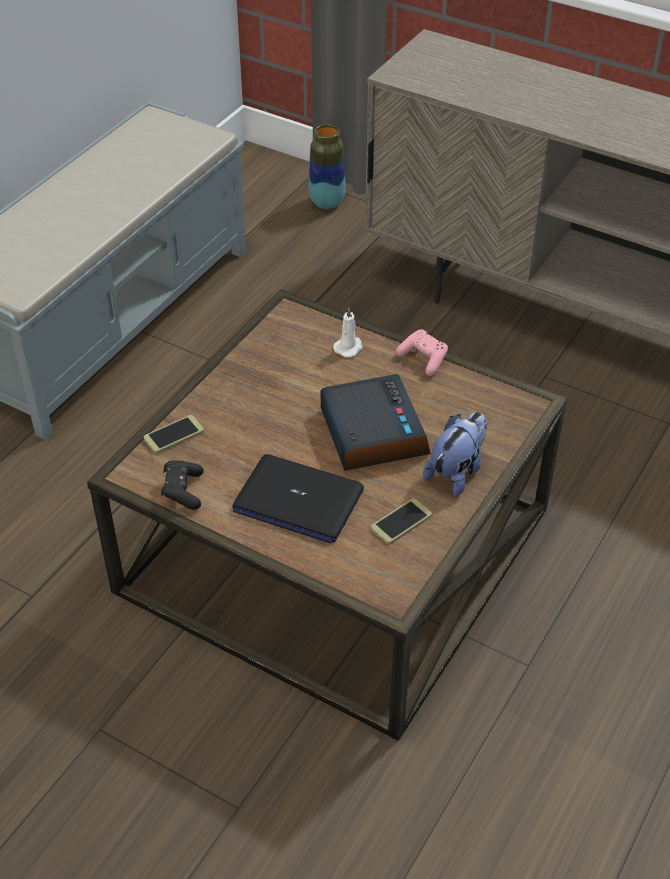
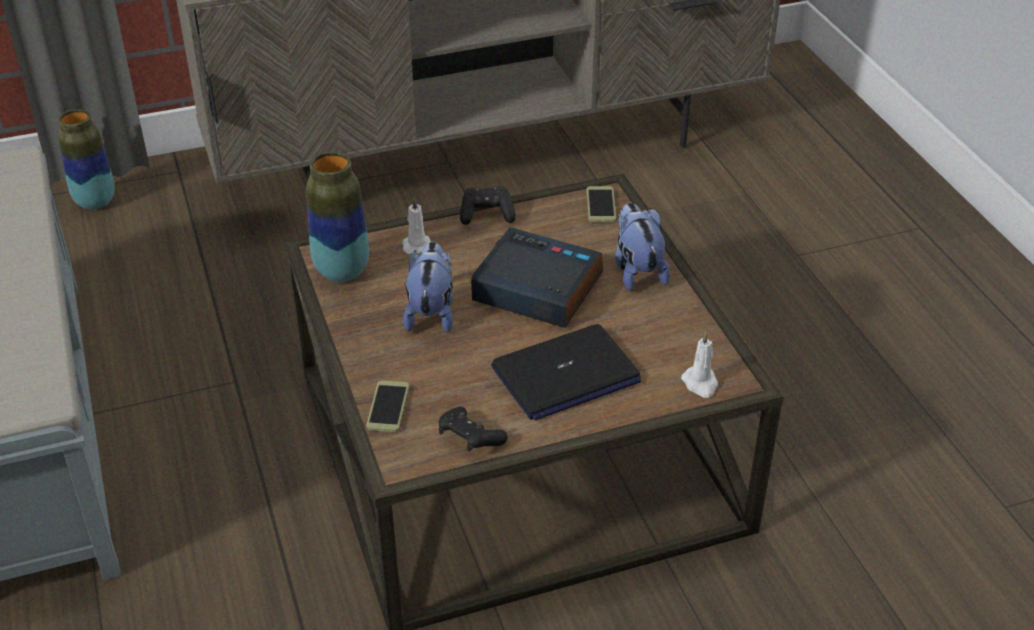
camera: 50 degrees left, 5 degrees down
phone [371,498,432,544] -> phone moved to [587,186,616,222]
pink game controller [396,329,448,376] -> black game controller [460,187,516,225]
none -> vase [306,152,369,282]
none -> plush toy [403,242,453,333]
none -> white candle [681,331,718,398]

